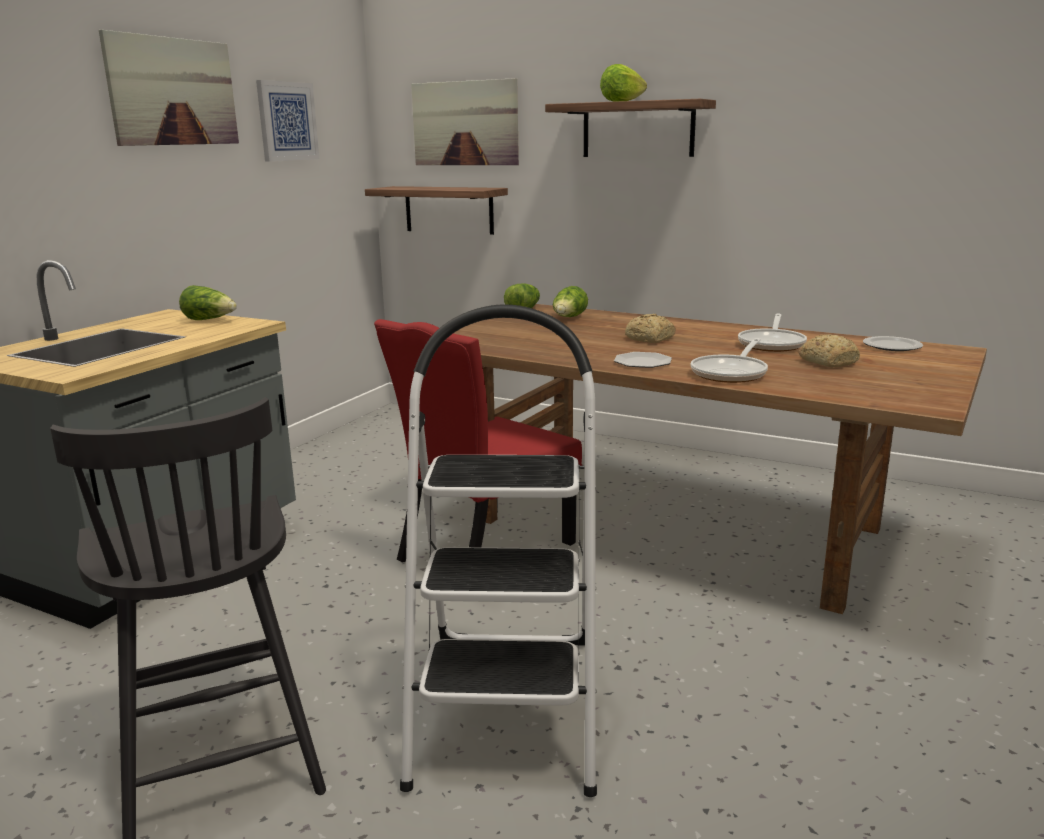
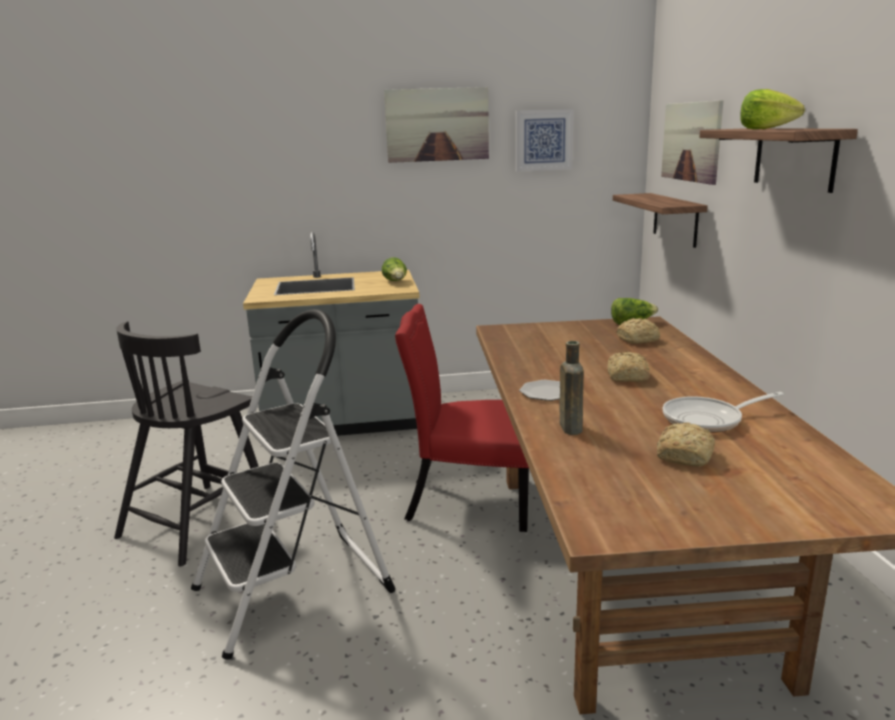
camera: 55 degrees right, 0 degrees up
lettuce [553,286,588,317] -> bread [617,318,660,344]
frying pan [691,338,768,383] -> brown bottle [559,341,584,435]
plate [863,336,923,351] -> none

